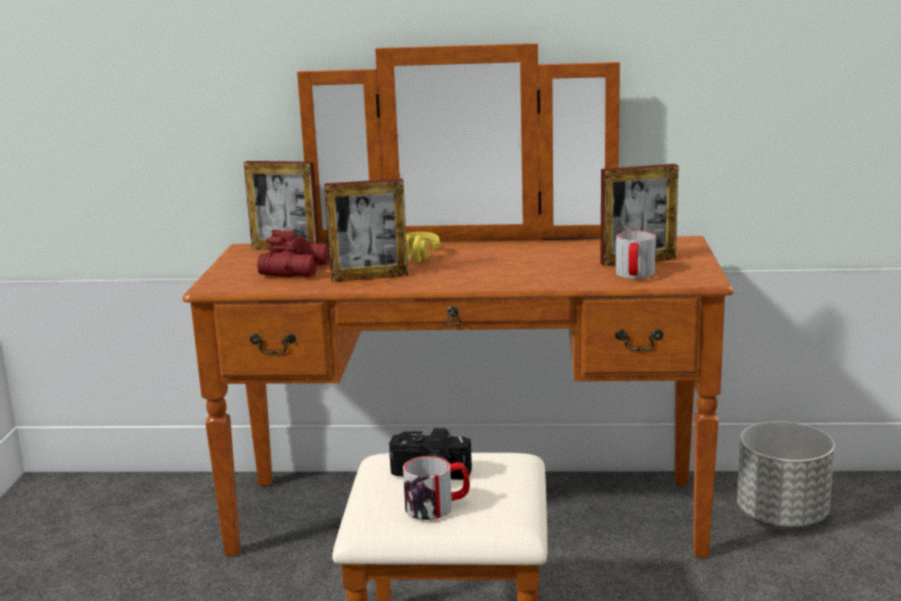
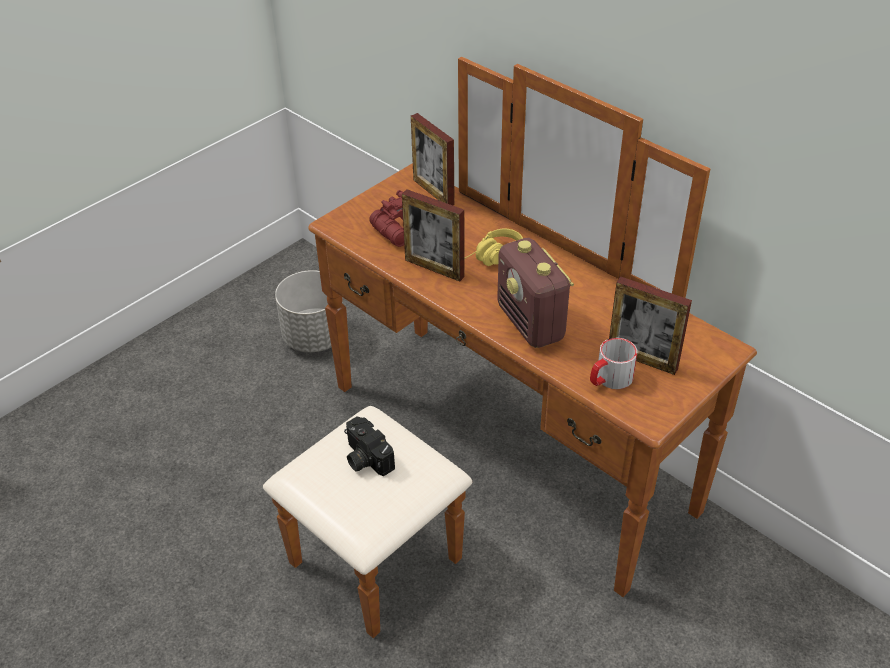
camera: 40 degrees right, 25 degrees up
mug [403,456,470,520] -> none
grey planter [737,421,835,527] -> grey planter moved to [275,270,343,352]
none -> radio [497,238,574,348]

